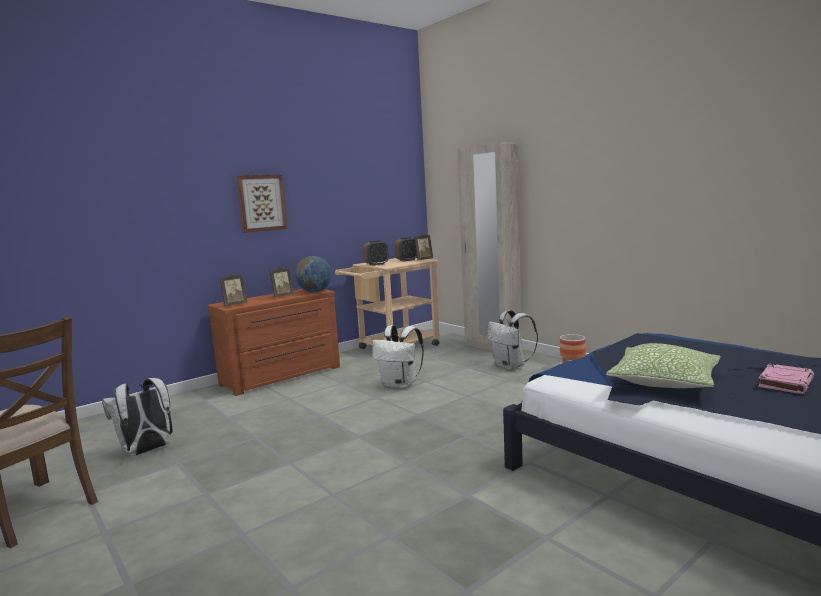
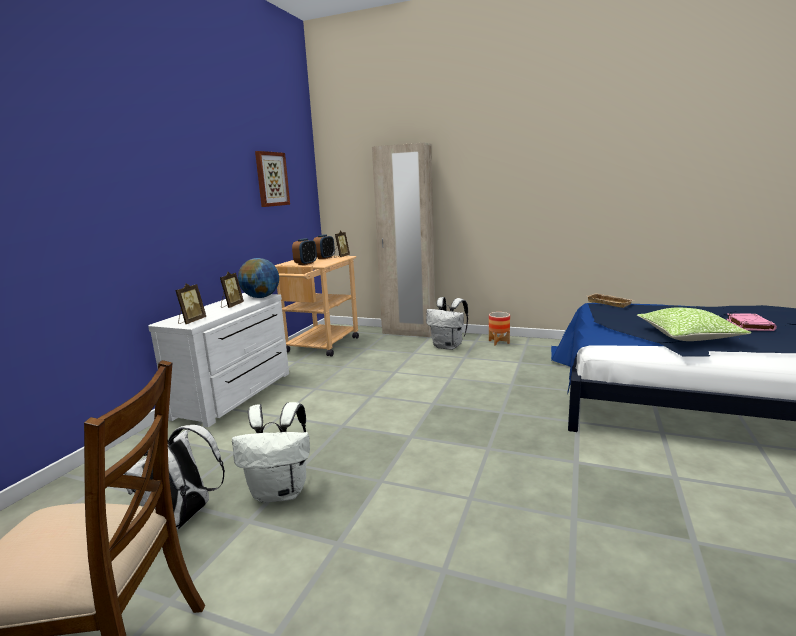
camera: 30 degrees left, 5 degrees up
brown dresser [208,289,340,396] -> white dresser [148,293,289,427]
picture [236,174,287,233] -> picture moved to [255,151,290,207]
white backpack [372,325,424,388] -> white backpack moved to [232,402,310,503]
none -> beige tray [588,293,633,308]

